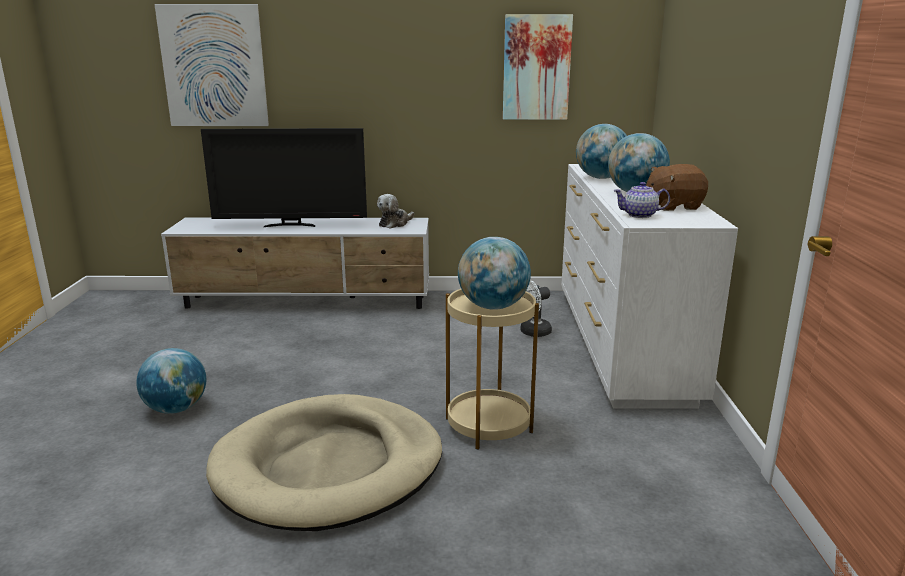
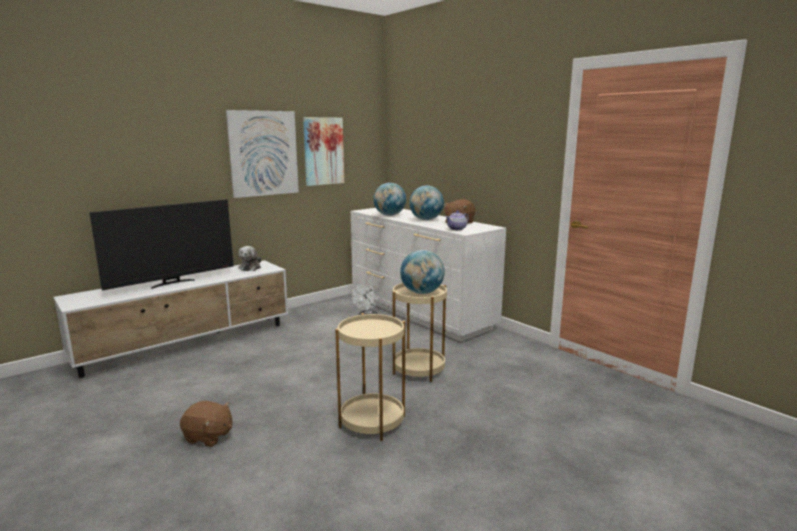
camera: 40 degrees left, 5 degrees down
globe [136,348,206,414] -> brown plush toy [180,401,232,447]
picture [154,4,269,126] -> picture moved to [226,110,299,198]
beige dog bed [206,394,442,531] -> beige side table [335,313,405,441]

